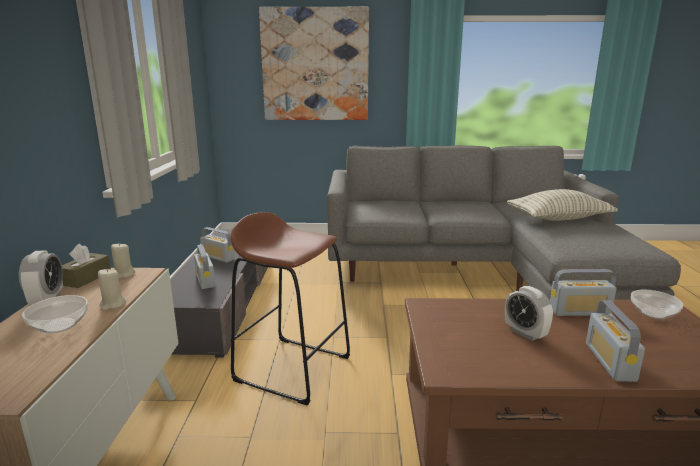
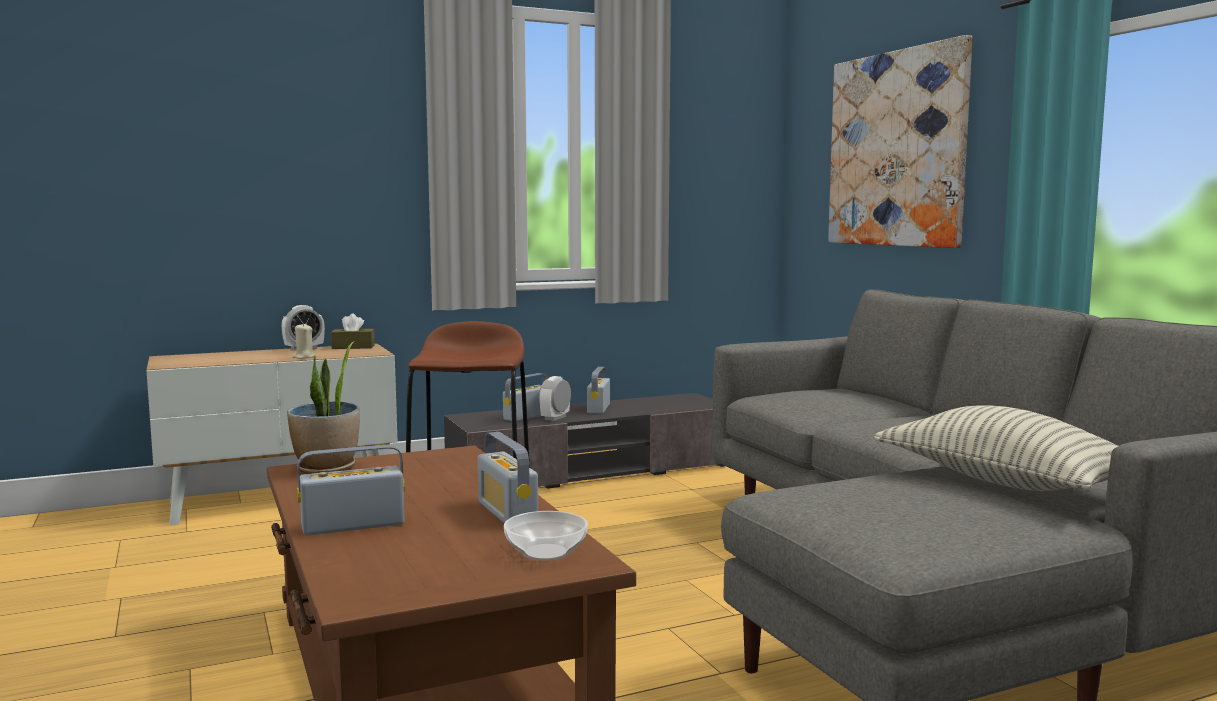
camera: 65 degrees right, 10 degrees down
bowl [22,295,88,333] -> none
beige candle [111,244,135,278] -> none
alarm clock [505,286,553,341] -> alarm clock moved to [539,376,571,421]
none -> potted plant [287,341,360,474]

